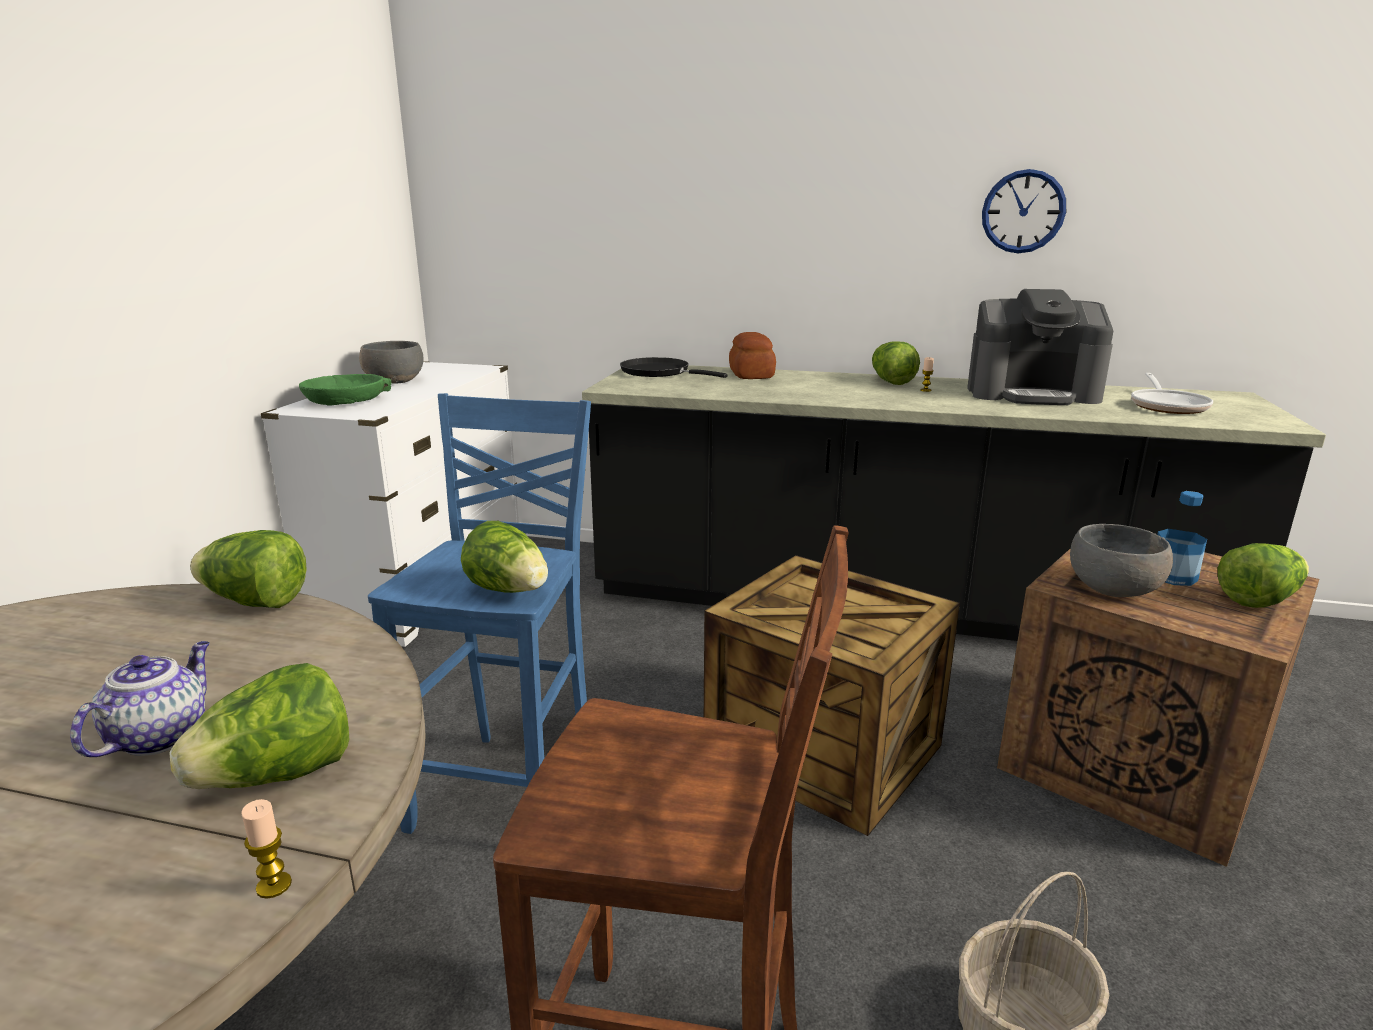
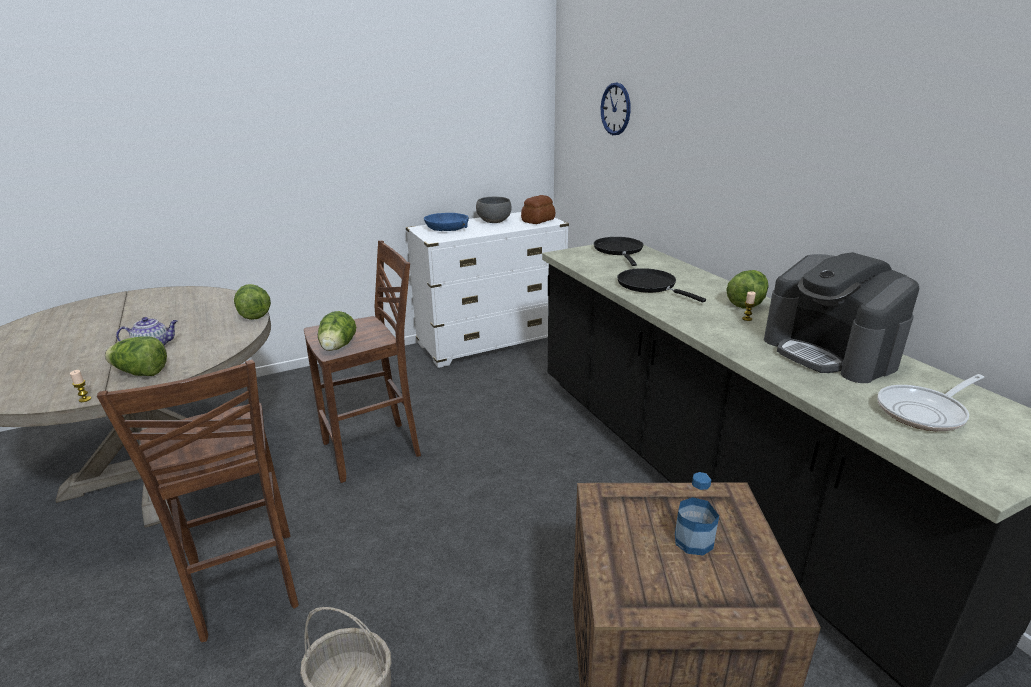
camera: 50 degrees right, 5 degrees up
green bowl [299,374,391,406] -> blue bowl [424,213,469,231]
blue stool [368,393,591,834] -> brown stool [304,241,421,483]
crate [704,555,960,836] -> none
bread [729,332,776,379] -> bread moved to [521,195,555,224]
wall clock [982,169,1066,253] -> wall clock moved to [601,82,631,135]
grey bowl [1070,524,1173,597] -> none
lettuce [1218,543,1309,608] -> none
none -> black frying pan [617,268,706,303]

